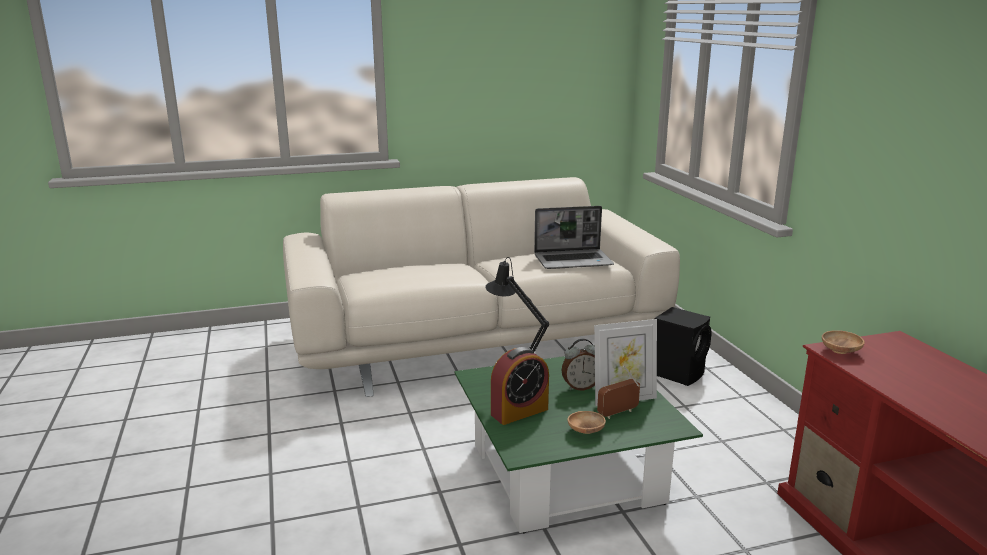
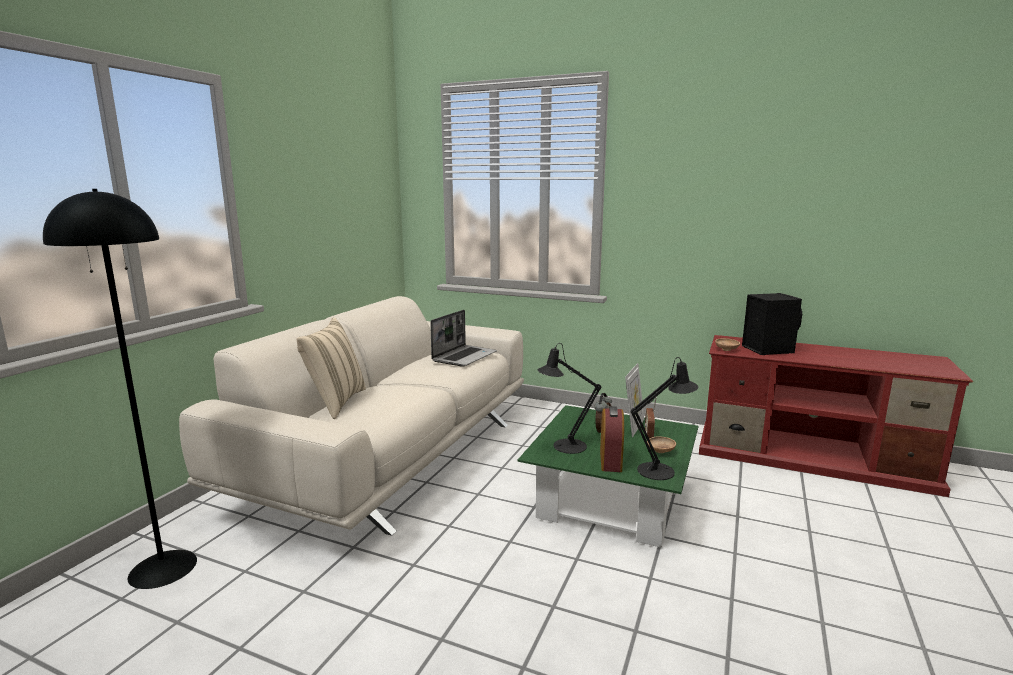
camera: 50 degrees left, 5 degrees down
black speaker [655,307,712,386] -> black speaker moved to [742,293,802,355]
none -> black floor lamp [43,189,197,589]
none -> beige pillow [297,317,366,419]
none -> black table lamp [630,357,698,480]

